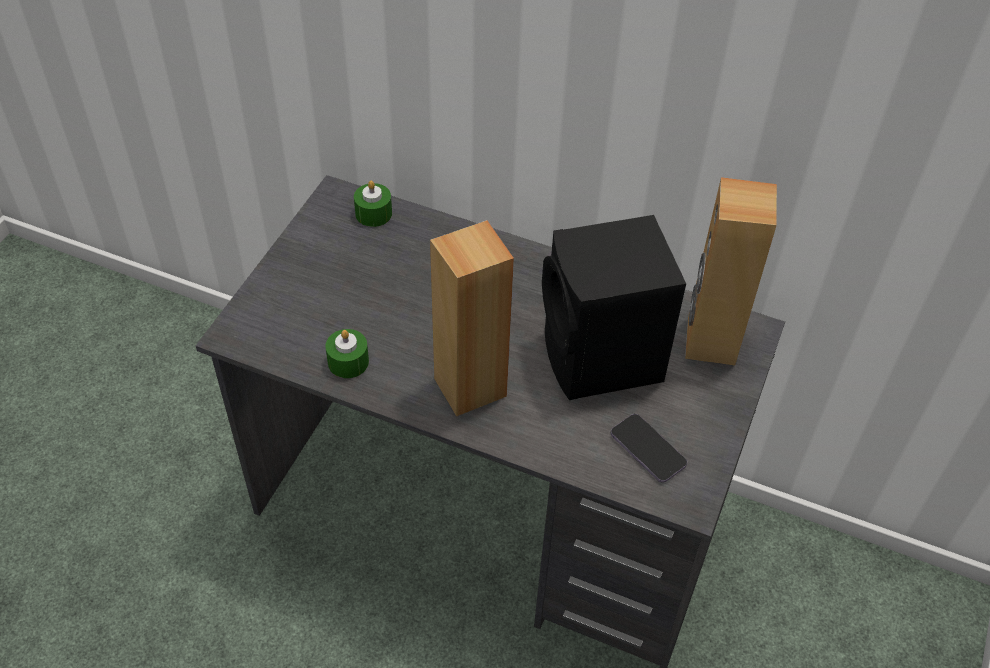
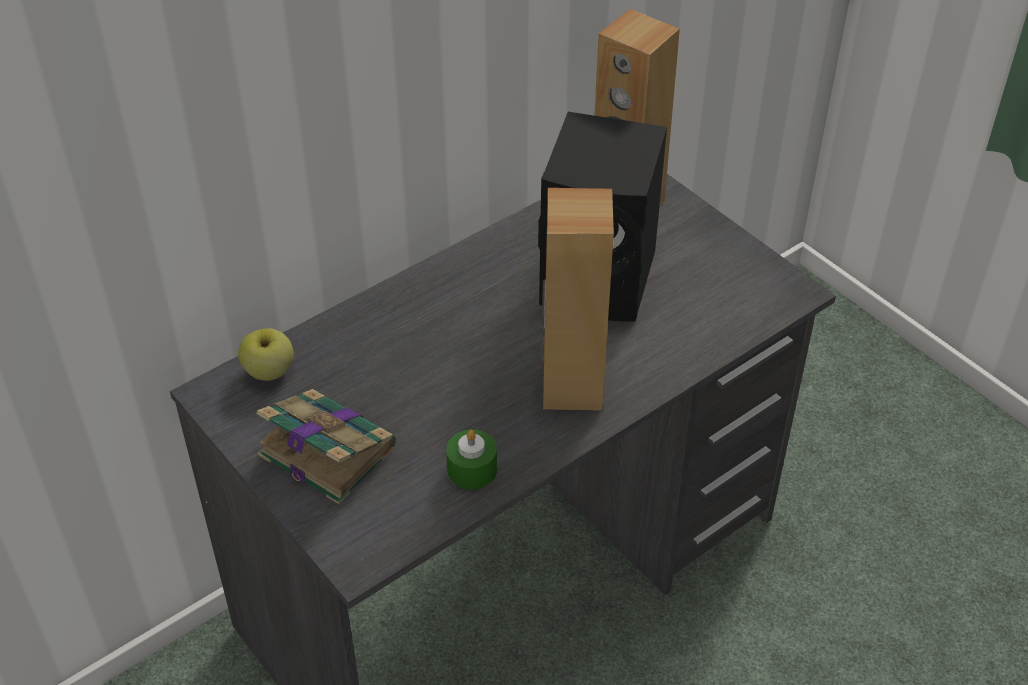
camera: 60 degrees left, 5 degrees down
green candle [354,181,392,227] -> apple [238,328,294,381]
phone [611,414,687,483] -> none
none -> book [256,389,396,504]

